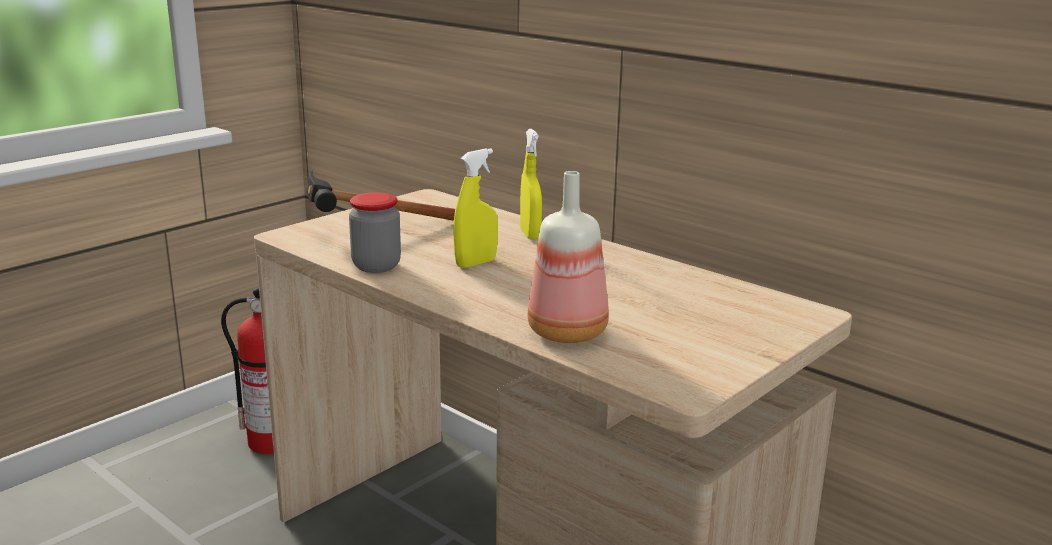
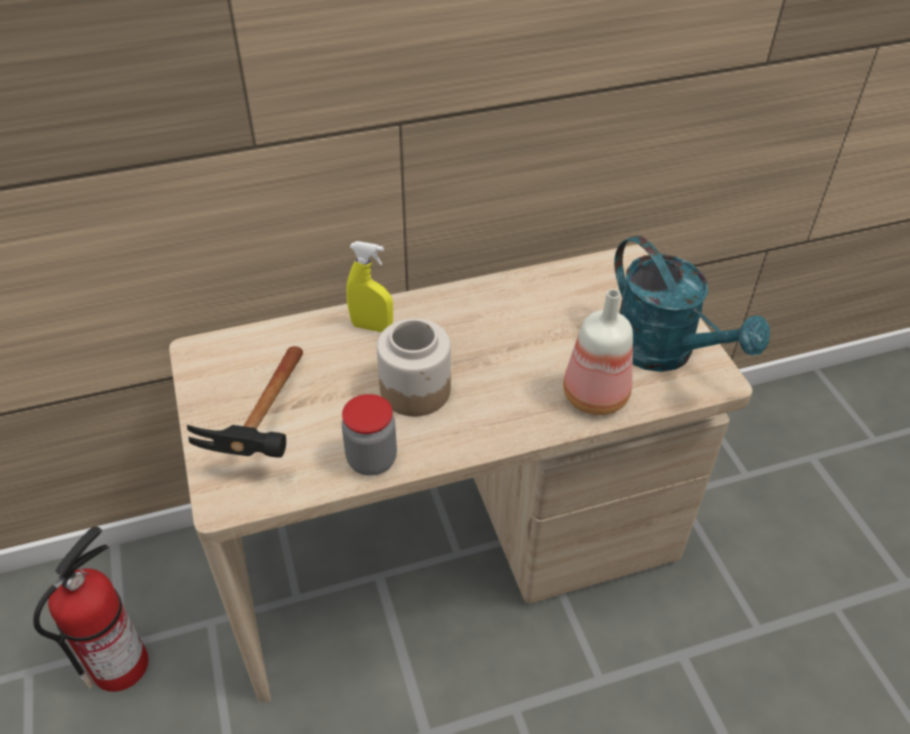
camera: 60 degrees left, 25 degrees up
yellow spray bottle [453,148,498,268] -> jar [377,319,451,416]
none -> turquoise watering can [614,236,770,372]

